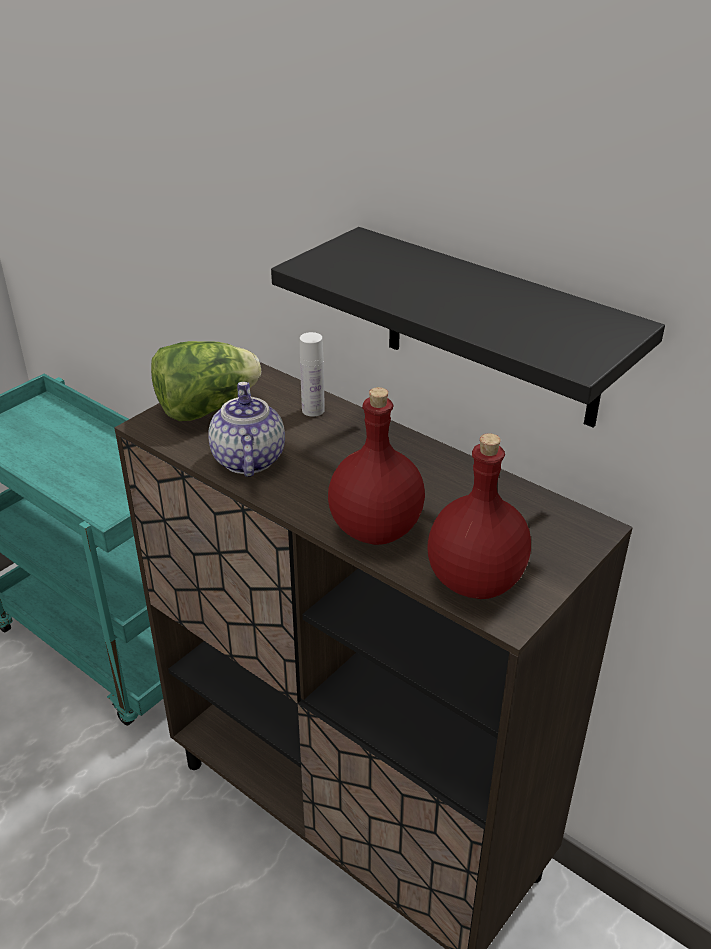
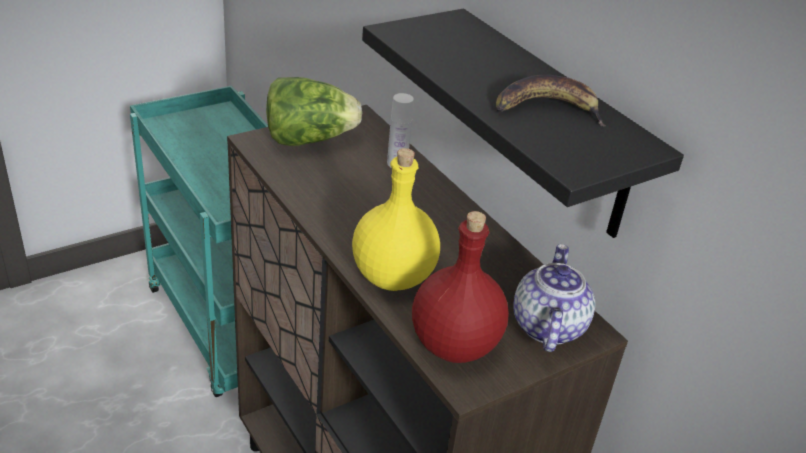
camera: 15 degrees right, 0 degrees up
teapot [208,382,285,477] -> teapot moved to [513,244,595,352]
red bottle [328,387,425,545] -> yellow bottle [352,148,440,291]
none -> banana [496,75,606,126]

